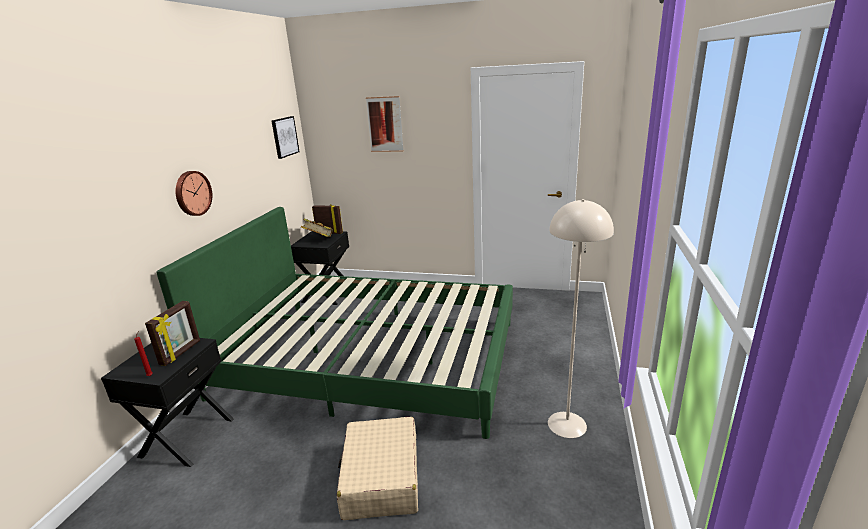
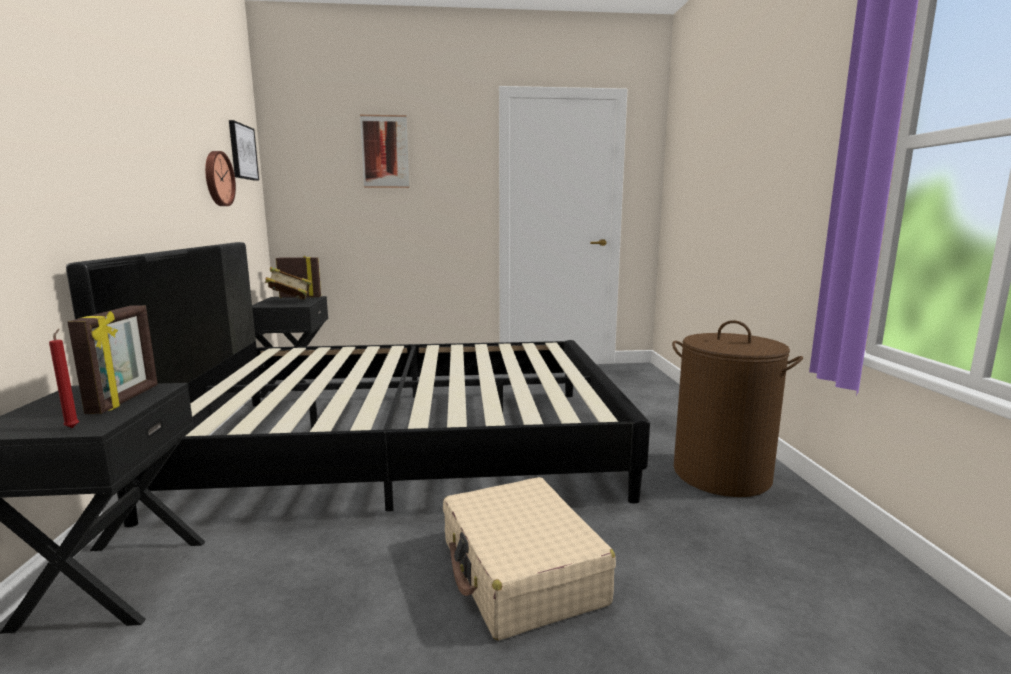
camera: 20 degrees left, 10 degrees down
green bed [156,207,513,439] -> black bed [66,242,650,527]
wall clock [176,171,212,216] -> wall clock moved to [205,151,236,206]
beige floor lamp [548,199,614,438] -> brown laundry basket [672,320,803,497]

